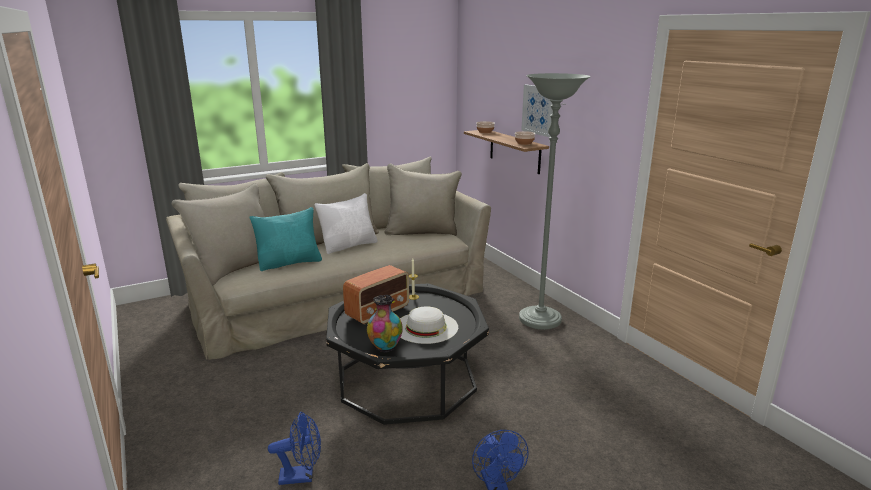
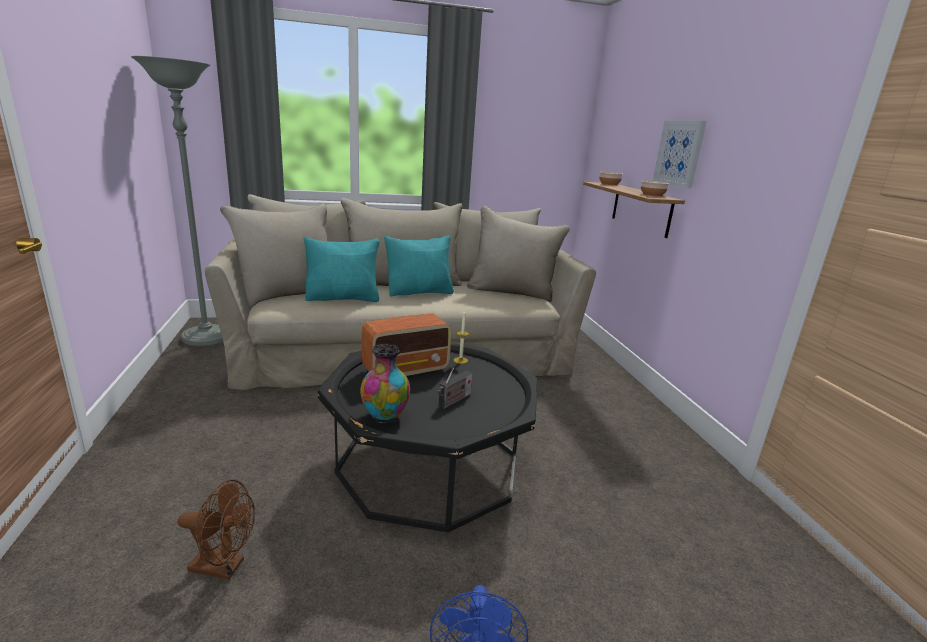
camera: 15 degrees right, 0 degrees up
blue fan [268,412,321,485] -> brown fan [178,480,255,579]
white pillow [314,193,378,254] -> turquoise pillow [384,235,454,297]
white hat [400,307,458,344] -> radio [438,368,472,409]
grey floor lamp [519,73,591,330] -> grey floor lamp moved to [131,56,223,346]

